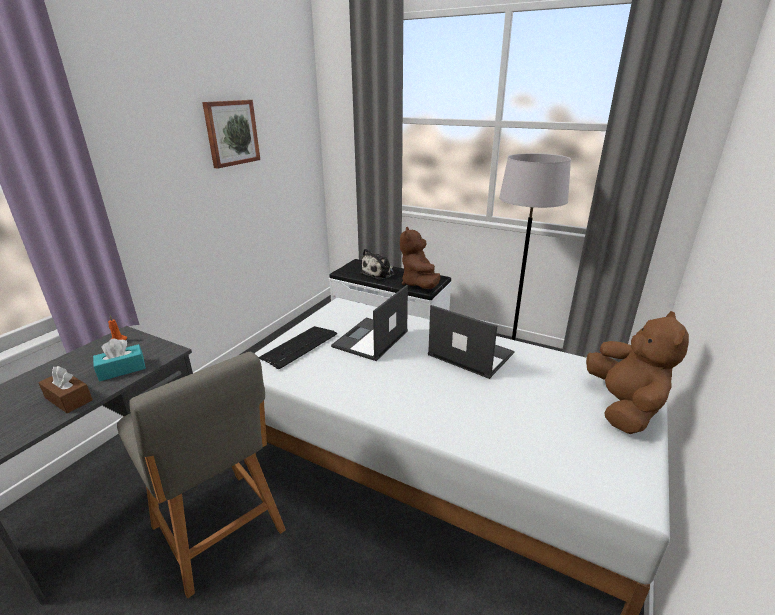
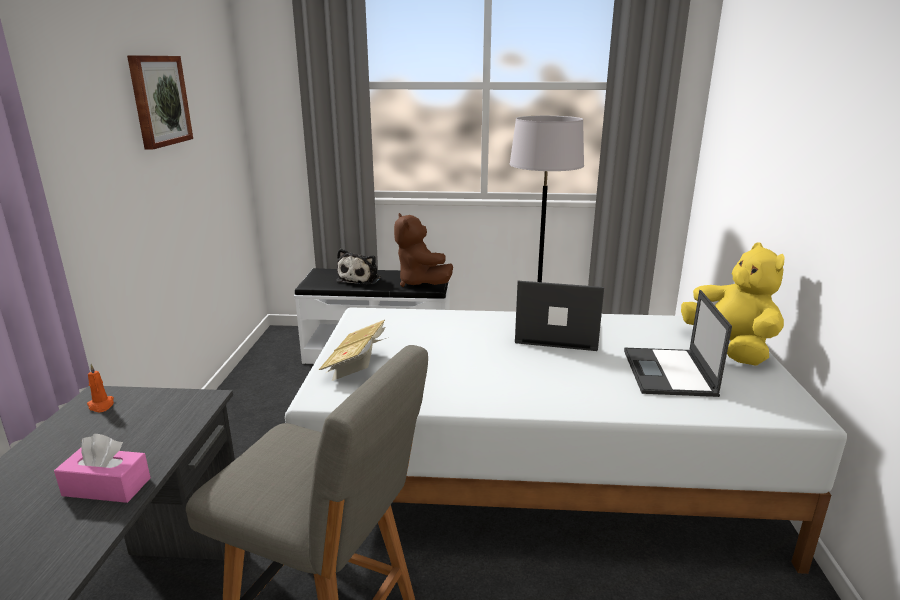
camera: 25 degrees left, 5 degrees down
brown tissue box [38,366,93,413] -> pink tissue box [54,434,151,503]
turquoise tissue box [93,338,146,381] -> none
keyboard [259,326,337,369] -> book [319,320,386,381]
laptop [331,285,408,361] -> laptop moved to [624,290,732,397]
brown plush toy [586,311,689,434] -> yellow plush toy [681,242,784,366]

